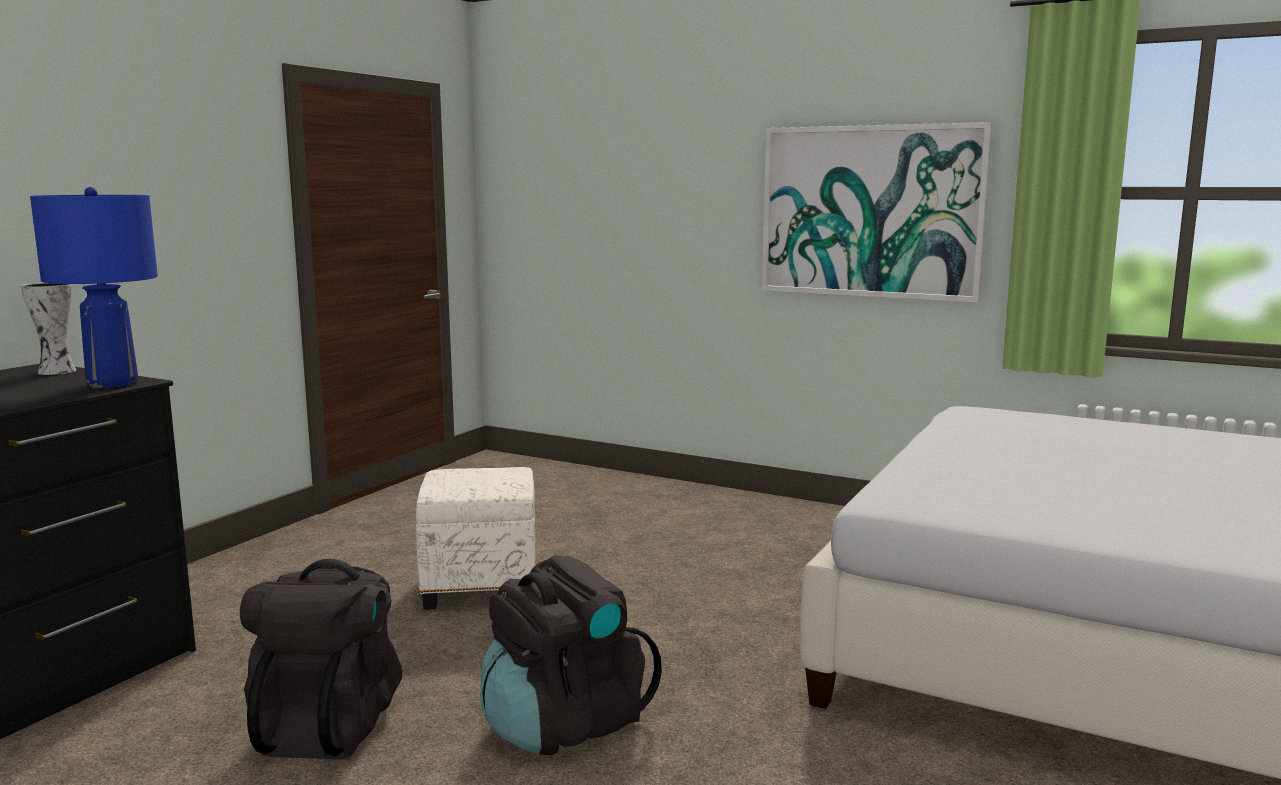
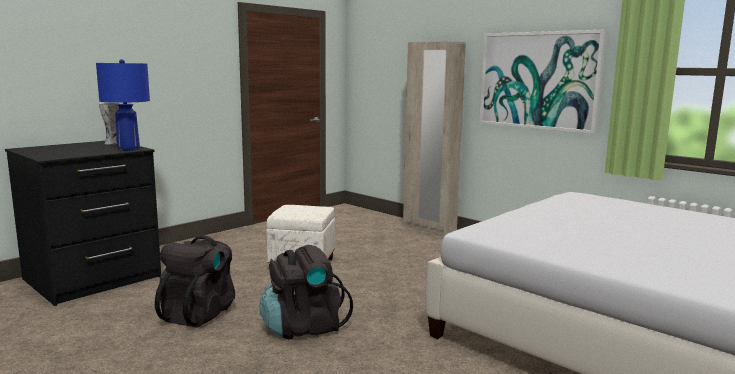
camera: 15 degrees right, 0 degrees up
none -> beige wardrobe [403,41,466,237]

